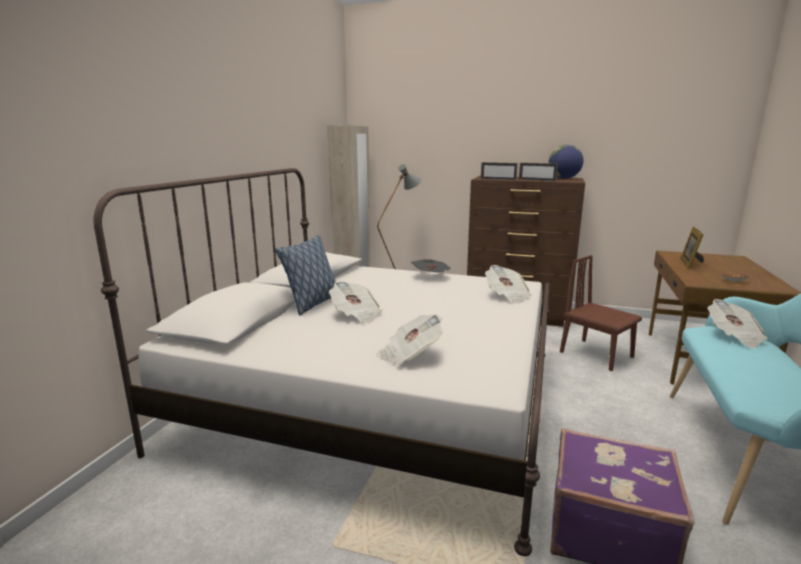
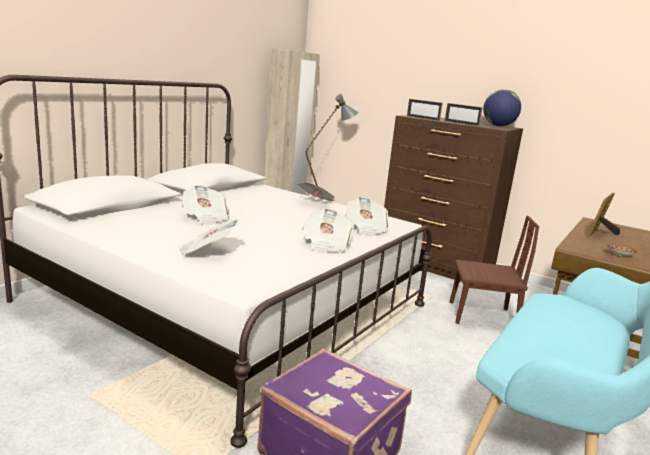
camera: 15 degrees right, 0 degrees up
pillow [274,235,336,316] -> none
brown chair [560,255,642,371] -> brown chair turned 120 degrees clockwise [450,216,539,324]
newspaper [708,299,768,348] -> newspaper moved to [302,208,354,254]

